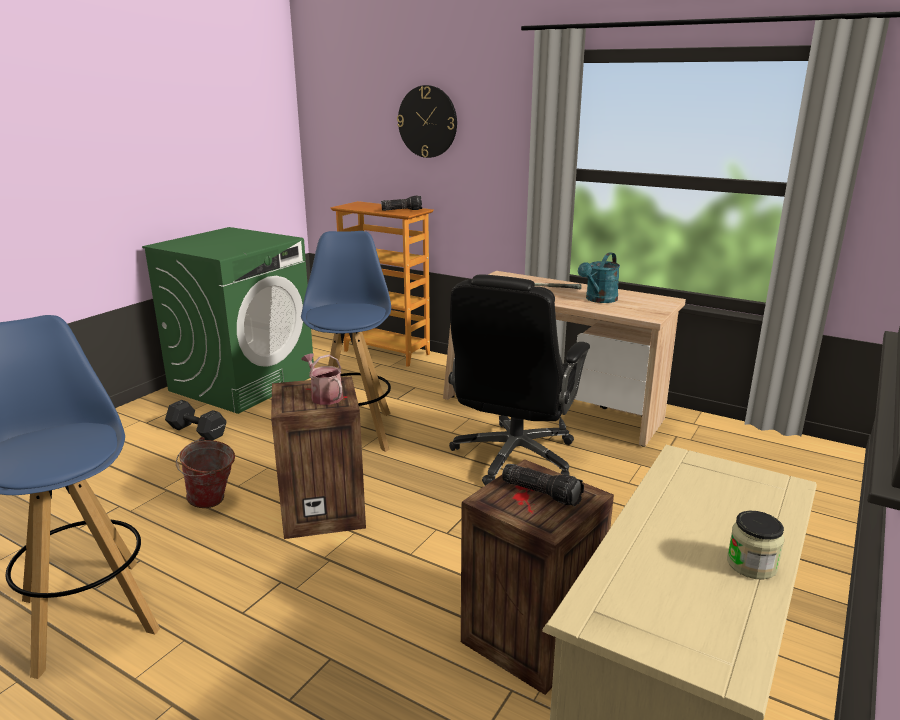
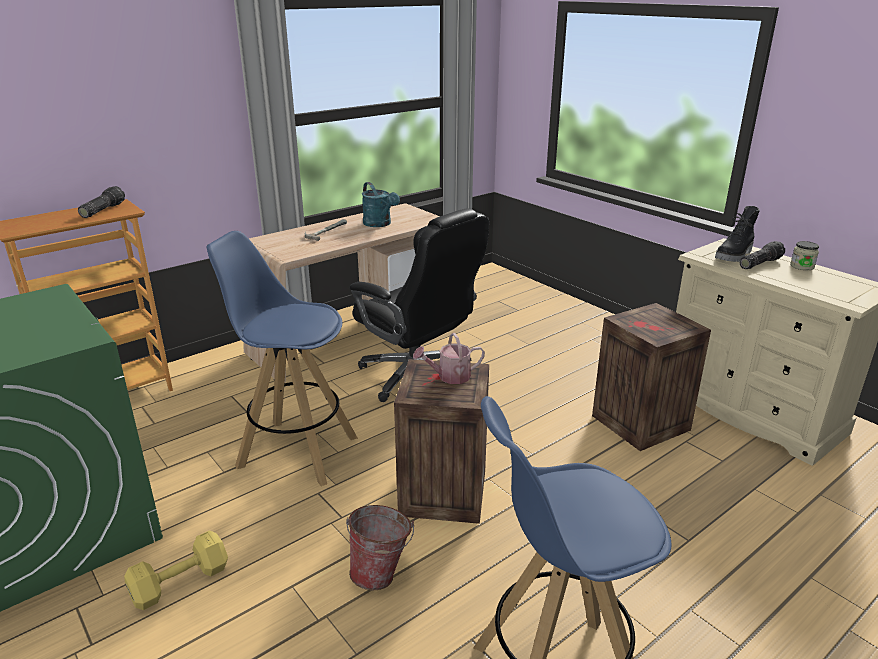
camera: 70 degrees left, 5 degrees up
black dumbbell [165,400,227,441] -> yellow dumbbell [124,530,228,610]
wall clock [397,85,457,158] -> none
flashlight [502,464,584,506] -> flashlight moved to [740,241,785,269]
none -> black boot [715,206,760,262]

